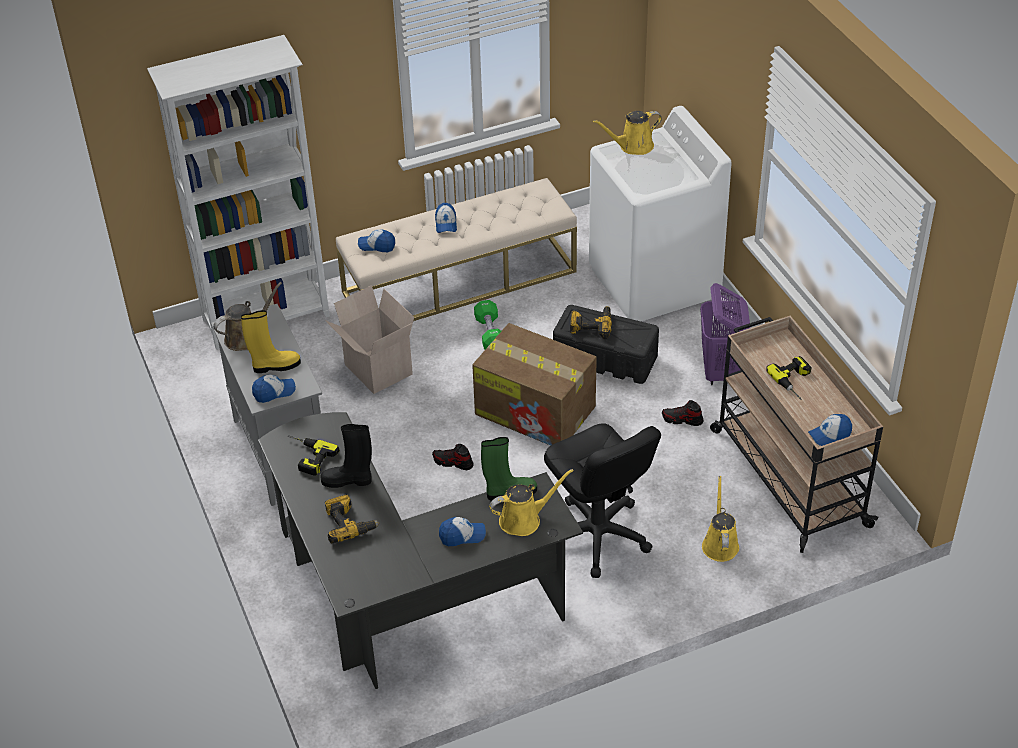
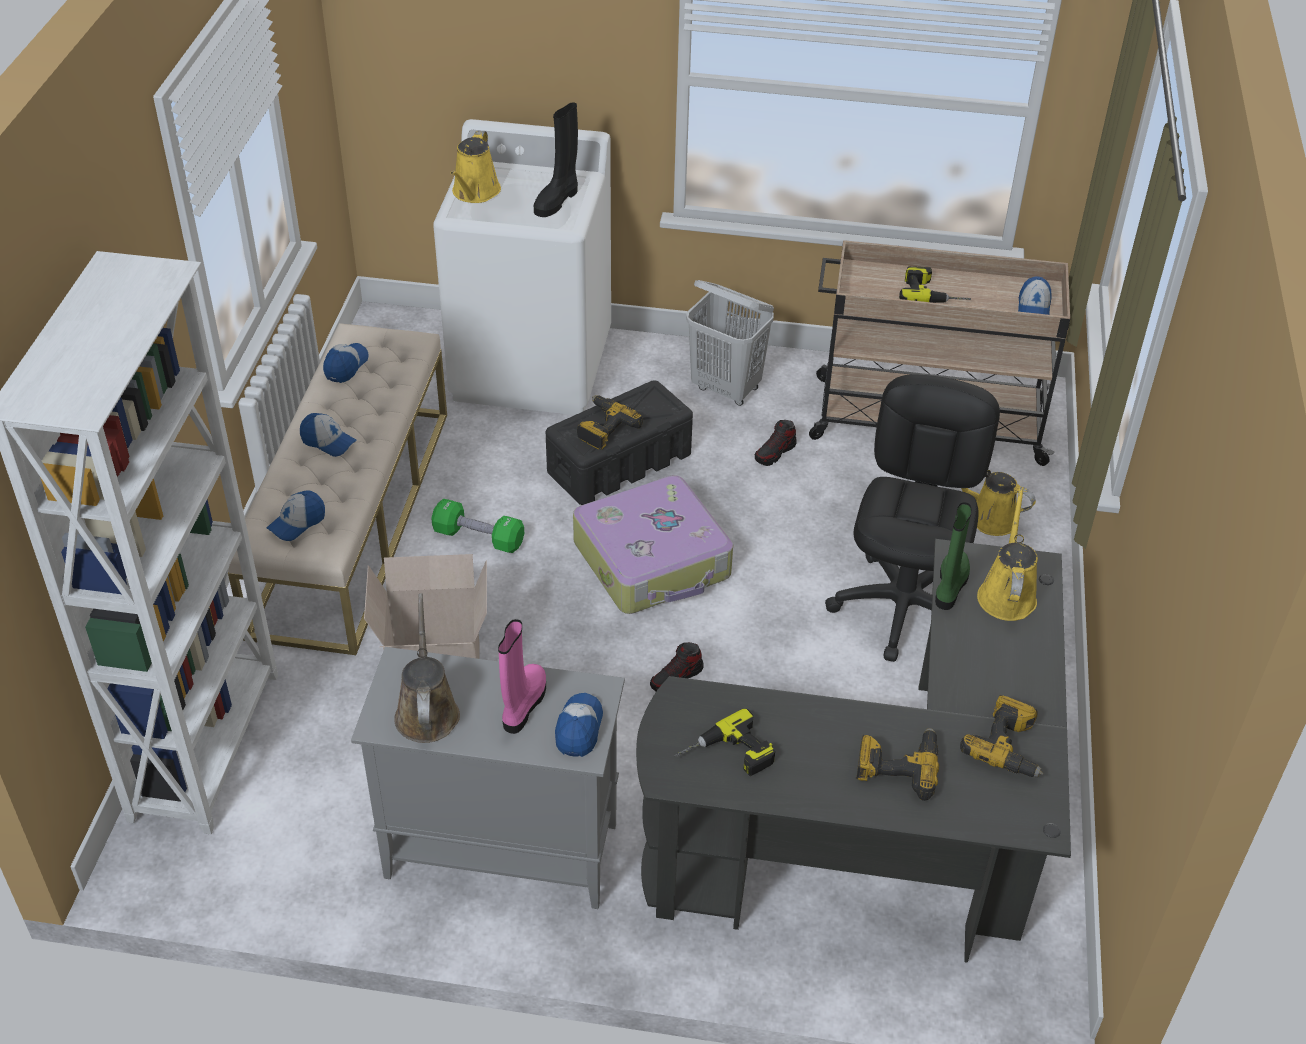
camera: 60 degrees left, 0 degrees up
yellow boot [241,310,301,373] -> pink boot [498,619,546,734]
black boot [320,424,372,488] -> black boot moved to [534,102,578,217]
cap [439,517,486,546] -> cap moved to [323,343,368,383]
cardboard box [472,323,597,446] -> suitcase [573,475,733,614]
black office chair [544,423,661,578] -> black office chair turned 75 degrees counterclockwise [825,374,1000,662]
purple laundry basket [700,283,751,385] -> white laundry basket [686,280,774,406]
none -> power drill [960,695,1043,777]

